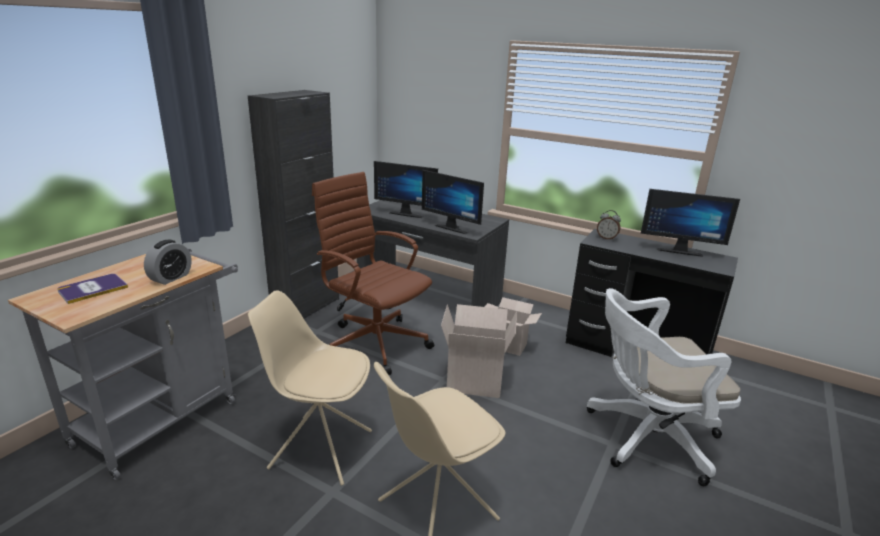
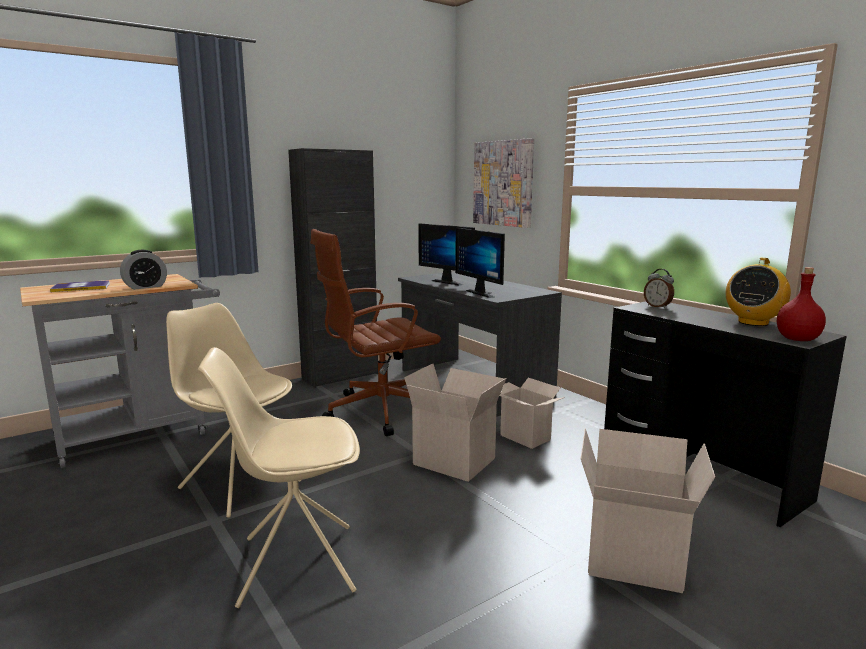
camera: 25 degrees right, 10 degrees down
brown office chair [312,172,434,375] -> brown office chair turned 90 degrees counterclockwise [311,229,441,436]
white office chair [587,288,741,486] -> cardboard box [581,429,715,593]
monitor [641,189,740,257] -> radio [726,257,791,326]
none -> picture [473,138,534,228]
none -> red bottle [777,267,826,341]

